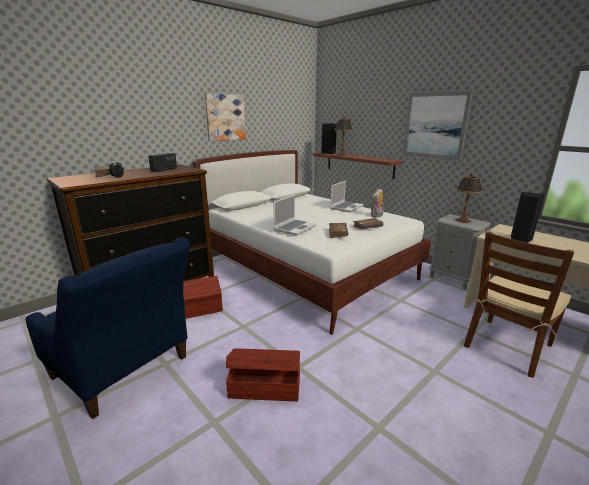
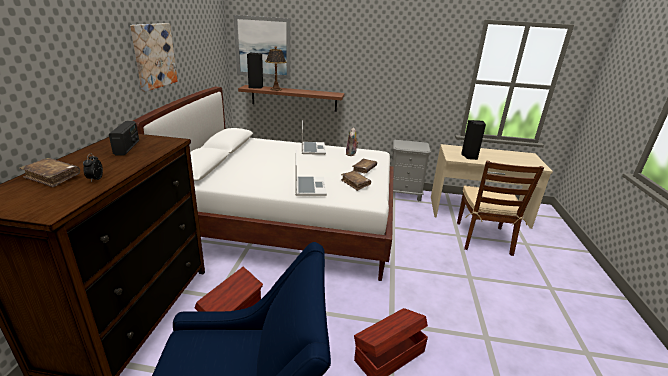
camera: 40 degrees left, 5 degrees up
picture [403,91,473,160] -> picture moved to [234,15,290,79]
table lamp [456,174,483,223] -> none

